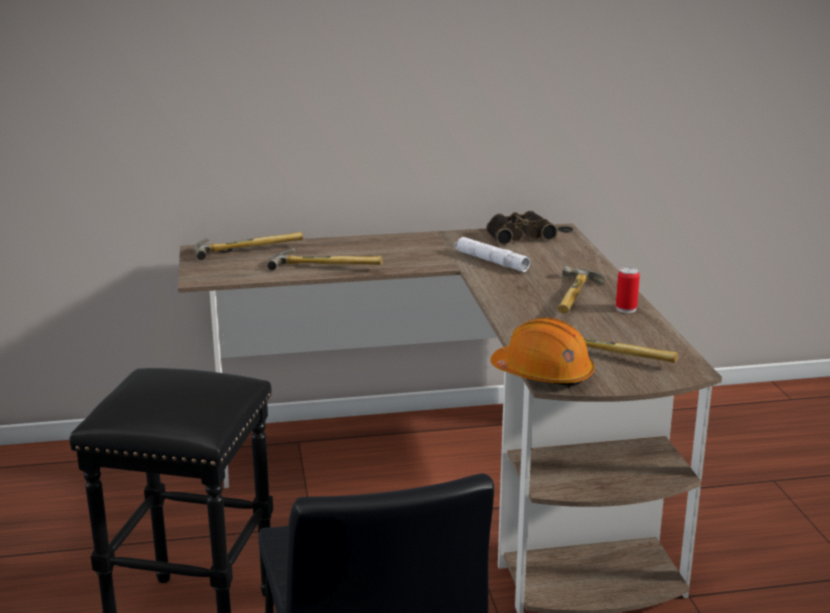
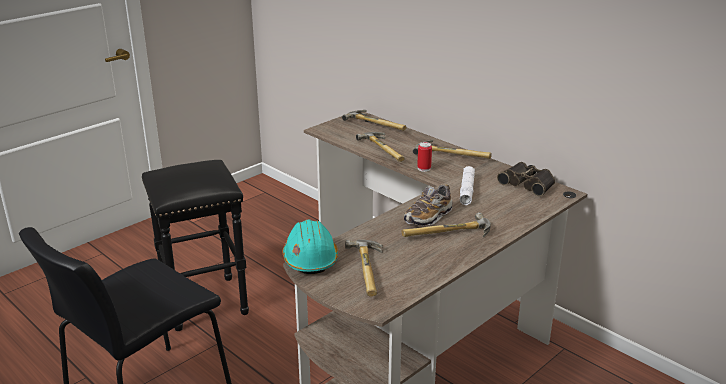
camera: 55 degrees right, 5 degrees up
orange hard hat [491,317,595,387] -> turquoise hard hat [283,219,338,274]
can [616,267,640,313] -> can moved to [417,142,432,172]
none -> shoe [404,184,453,226]
none -> hammer [413,139,492,159]

